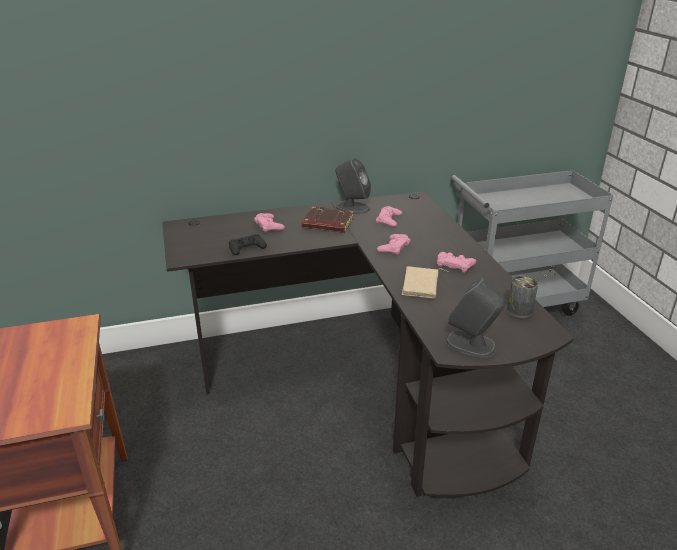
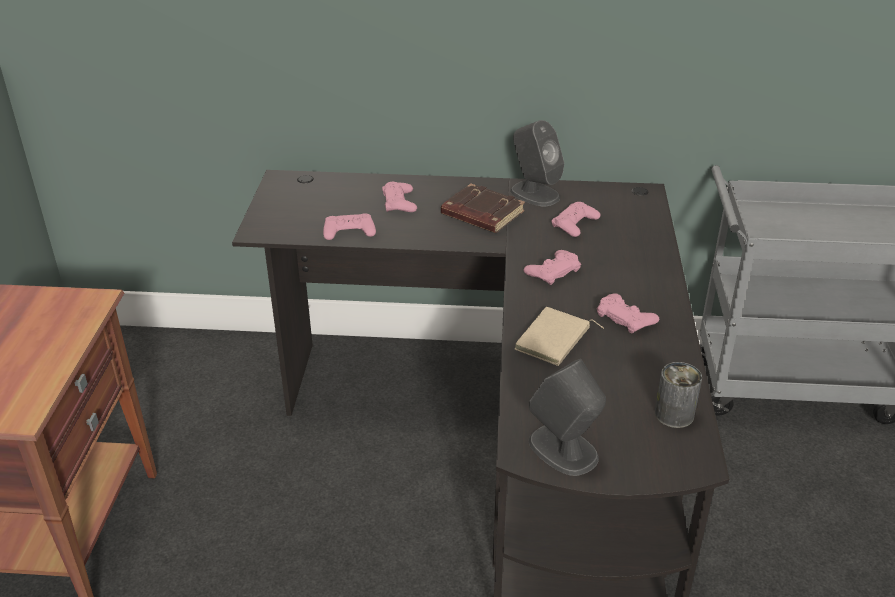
camera: 20 degrees right, 5 degrees up
black game controller [229,234,267,255] -> pink game controller [323,213,376,240]

